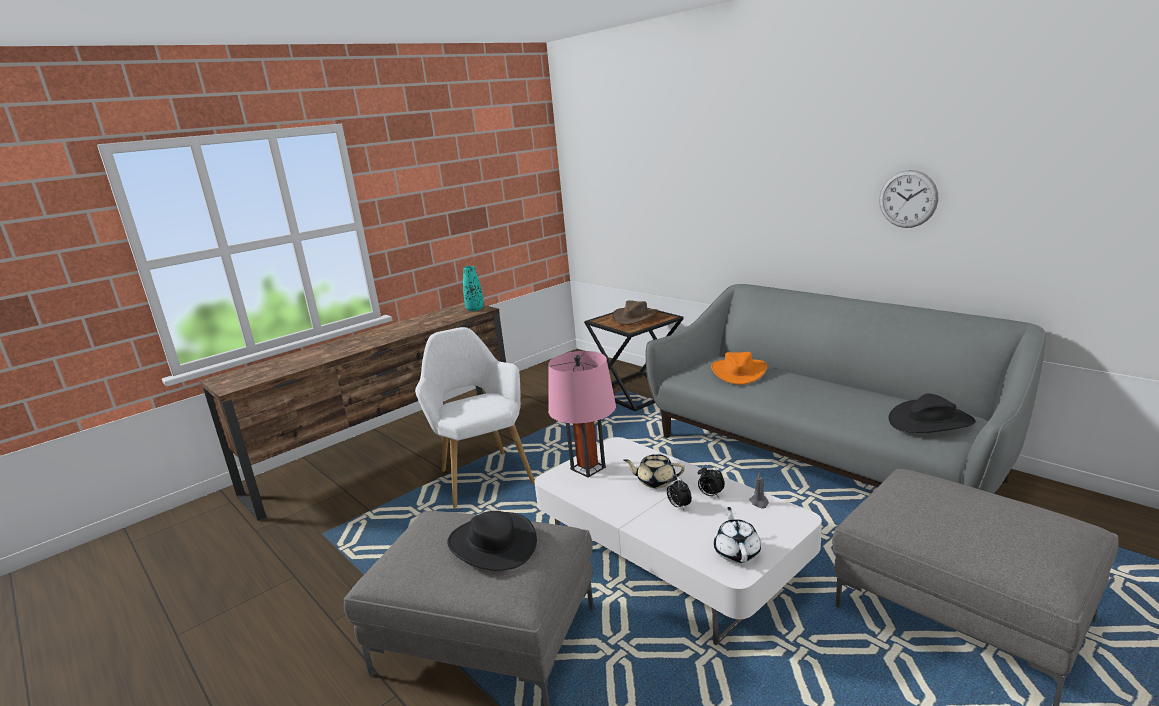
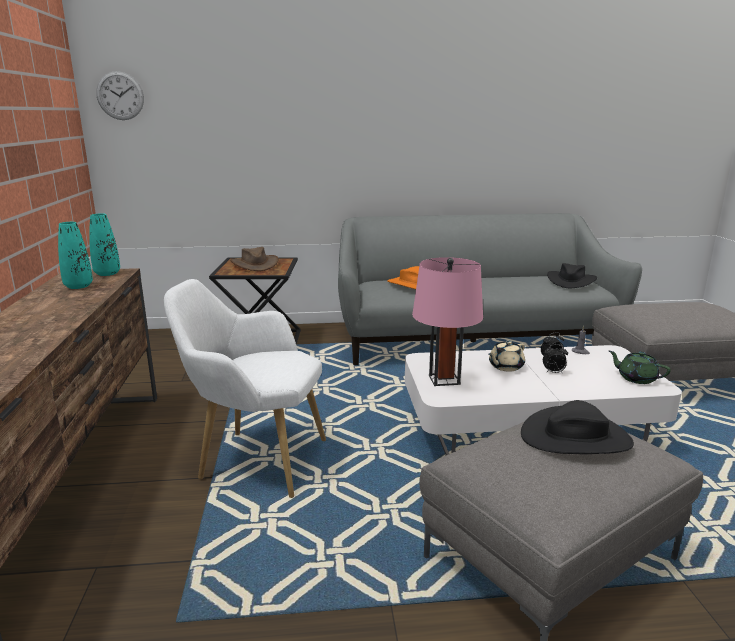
camera: 55 degrees left, 0 degrees up
white teapot [714,507,761,563] -> green teapot [609,351,671,384]
wall clock [879,170,938,228] -> wall clock moved to [96,71,144,120]
none -> turquoise vase [58,222,93,289]

